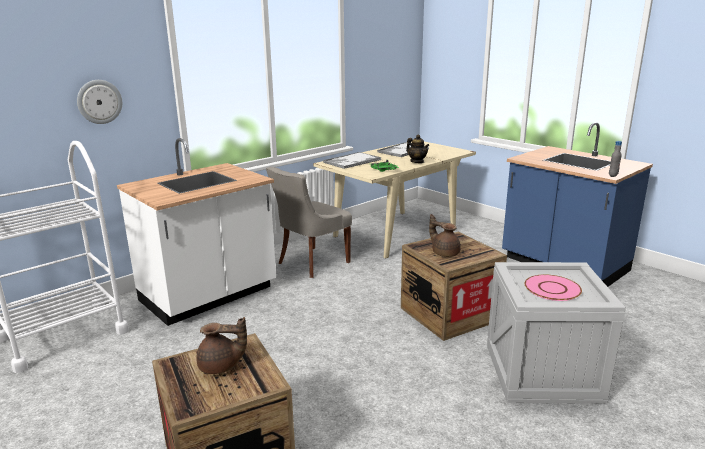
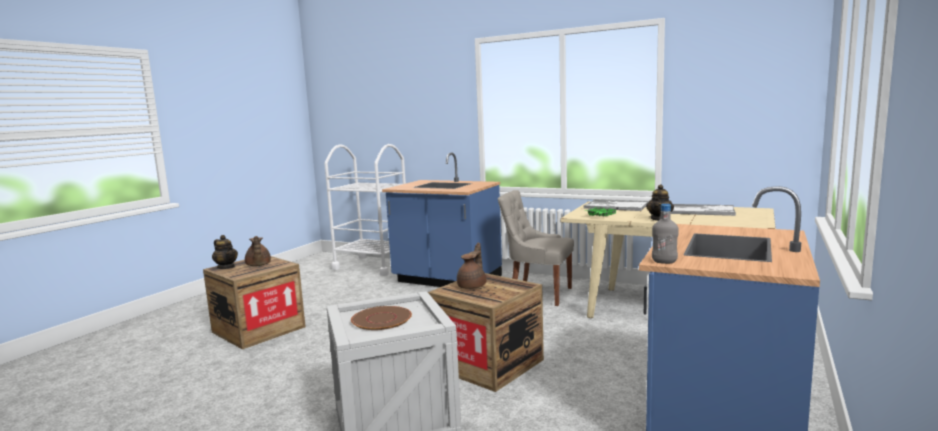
camera: 70 degrees right, 10 degrees down
wall clock [77,80,122,124] -> none
white counter [117,138,276,326] -> blue counter [382,152,502,287]
pink plate [524,274,582,301] -> brown plate [351,306,412,330]
none -> teapot [212,235,238,269]

